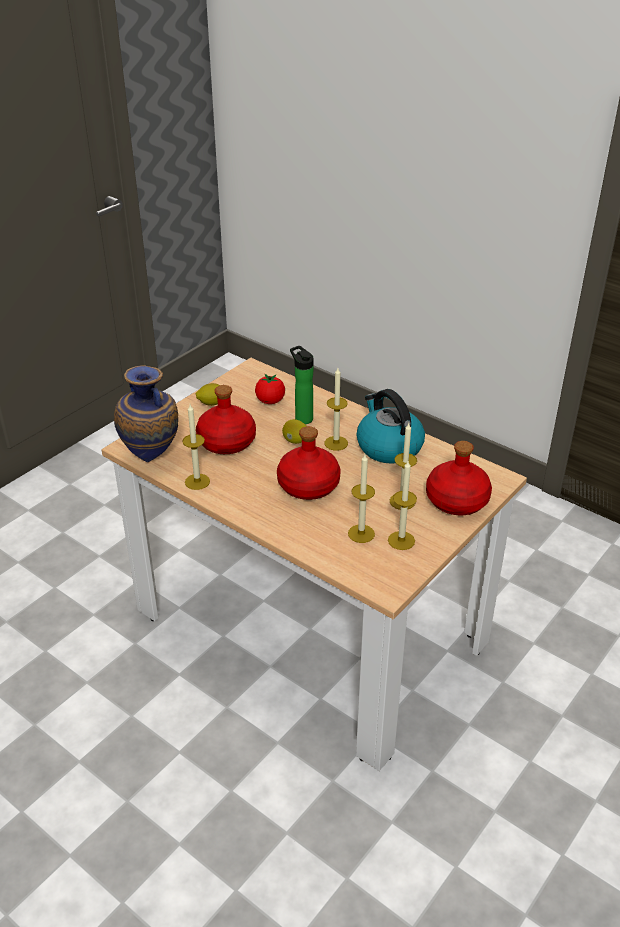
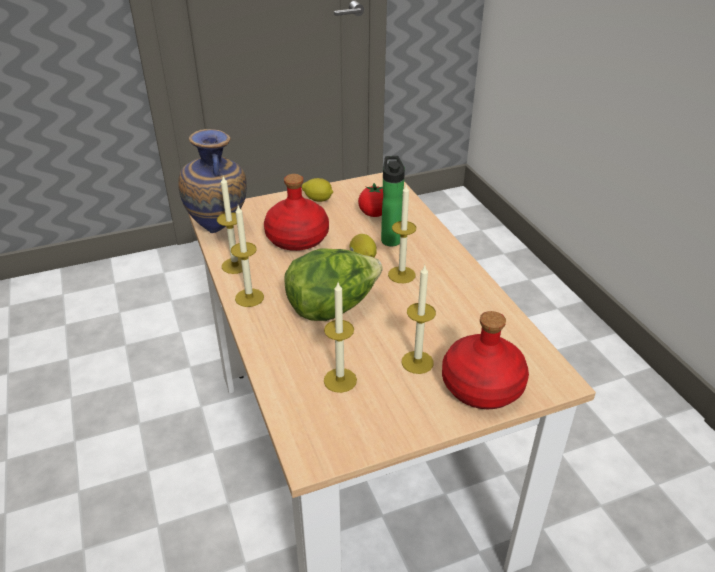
camera: 30 degrees right, 0 degrees up
red bottle [277,426,341,500] -> lettuce [284,248,383,321]
kettle [357,389,425,464] -> none
candle [388,461,417,550] -> candle moved to [231,206,264,307]

